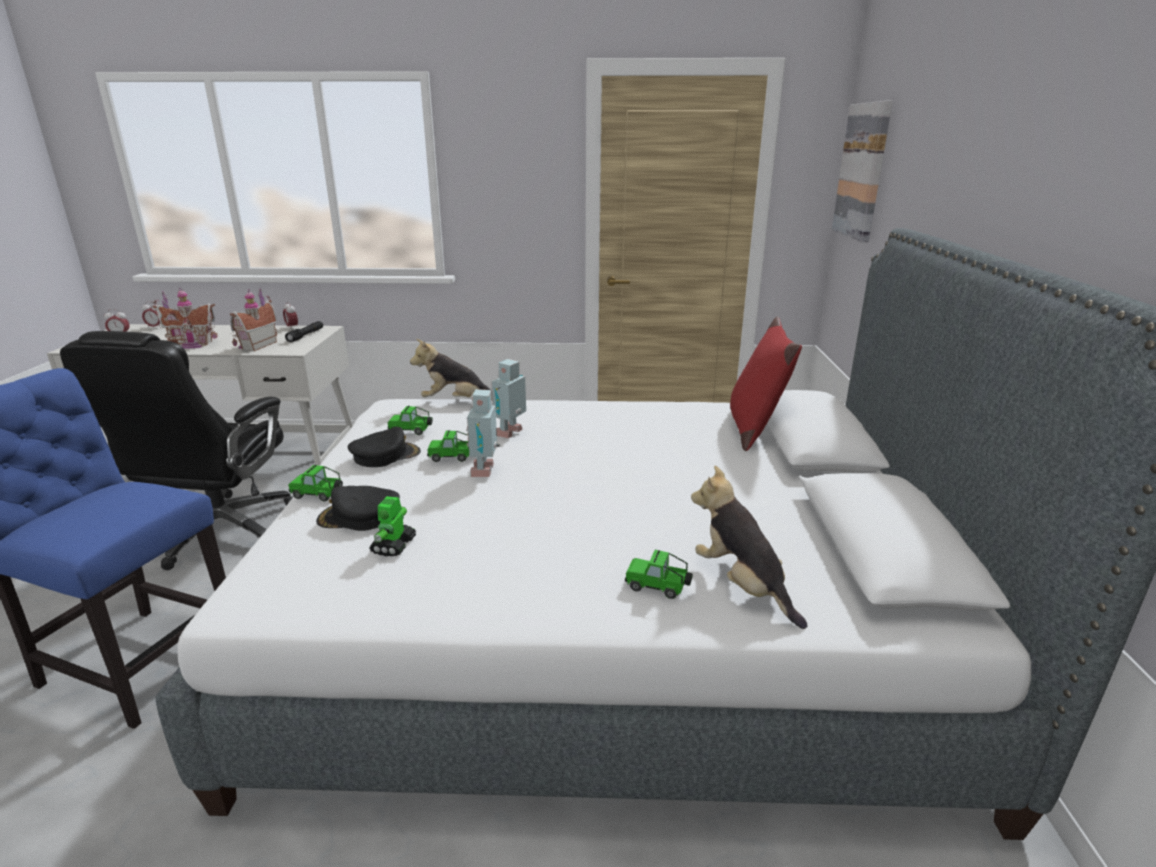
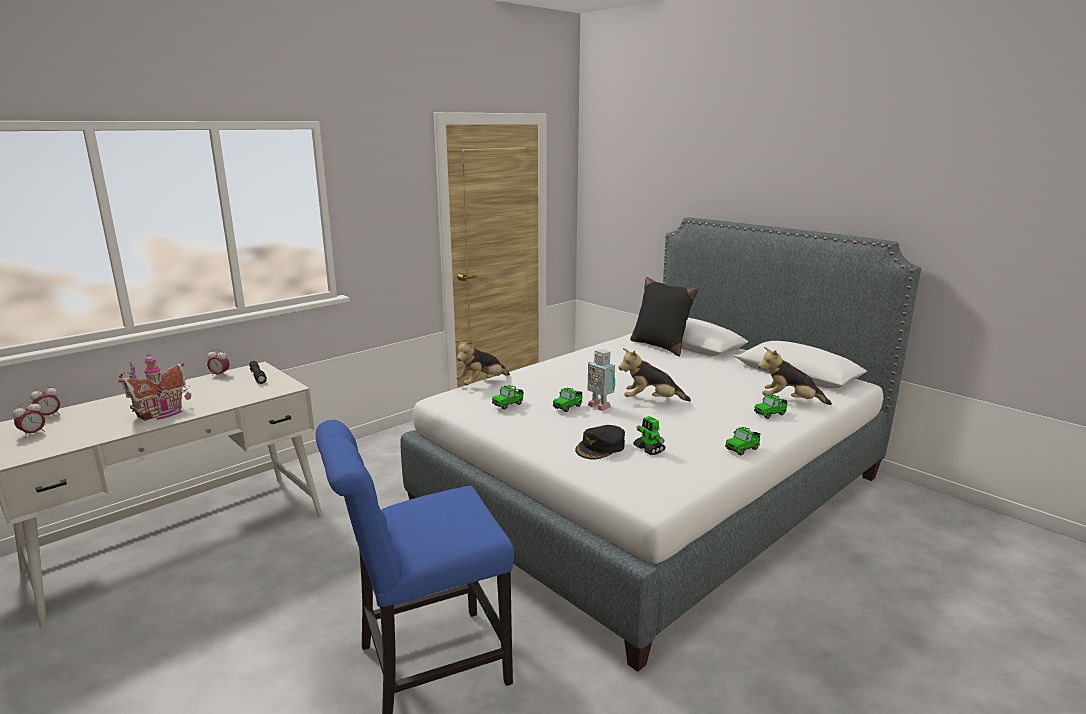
camera: 45 degrees left, 5 degrees down
black office chair [60,331,293,570] -> none
toy house [230,288,277,351] -> none
toy car [288,465,343,502] -> toy car moved to [725,427,760,455]
black cap [348,427,421,467] -> none
toy robot [491,359,526,438] -> none
red pillow [730,317,802,451] -> black pillow [630,277,698,356]
picture [832,101,893,242] -> none
none -> plush toy [619,348,691,401]

